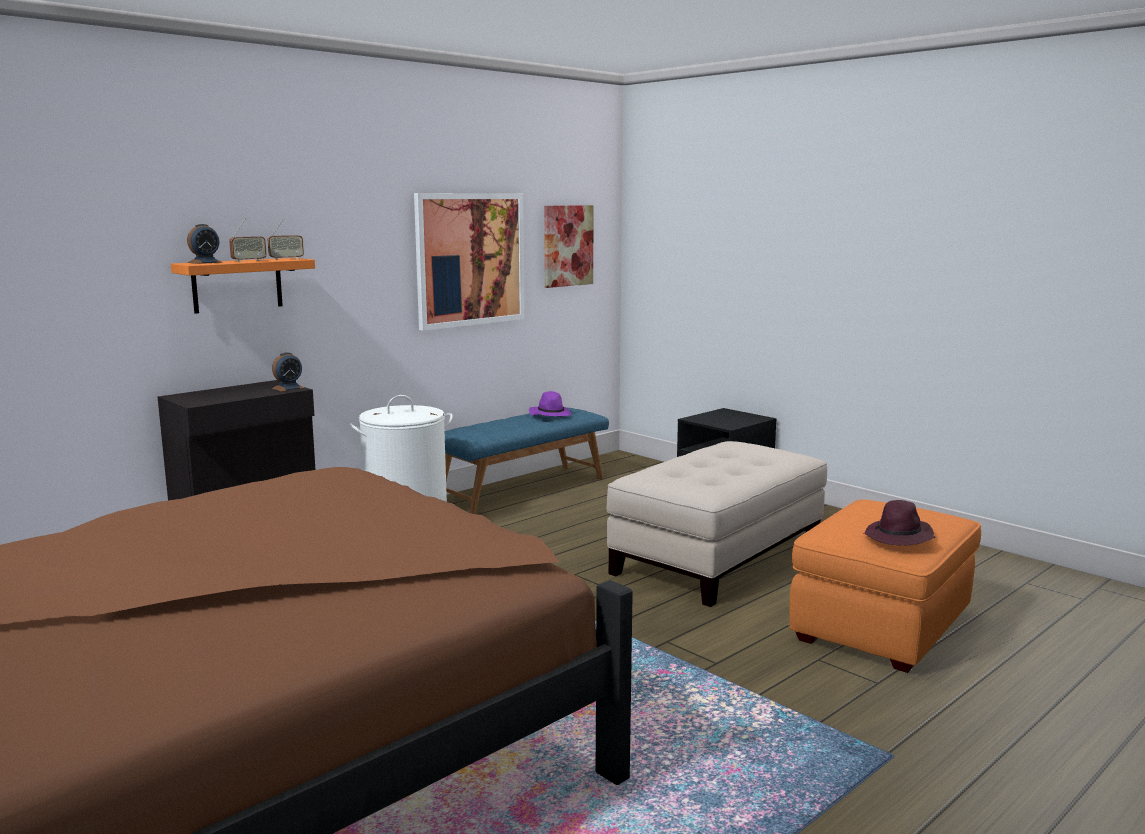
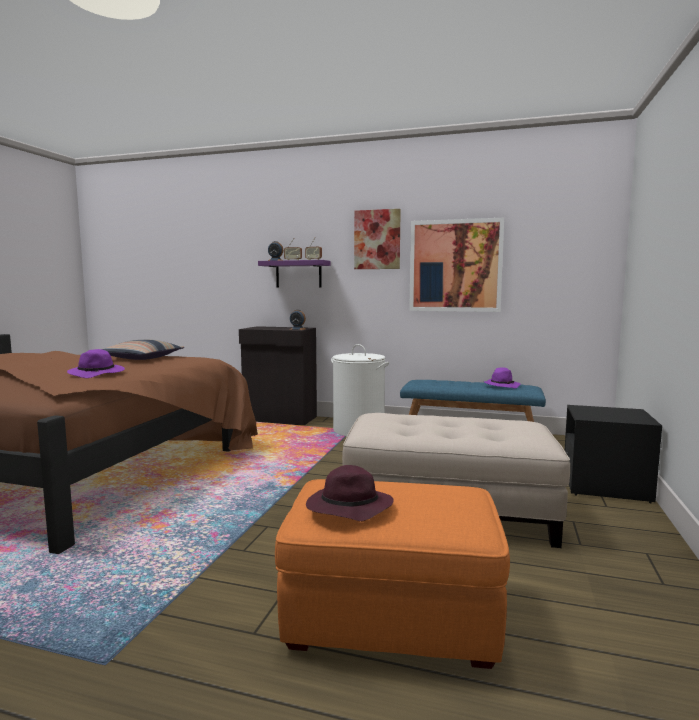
camera: 60 degrees right, 5 degrees down
orange shelf [171,258,315,314] -> purple shelf [258,260,331,288]
picture [544,205,594,288] -> picture moved to [354,209,401,269]
none -> purple hat [67,349,125,378]
none -> pillow [102,340,184,360]

